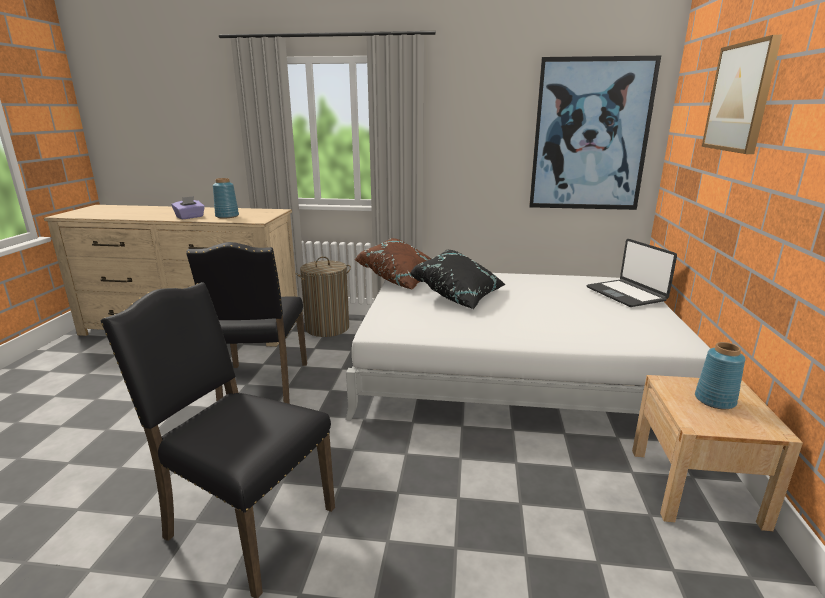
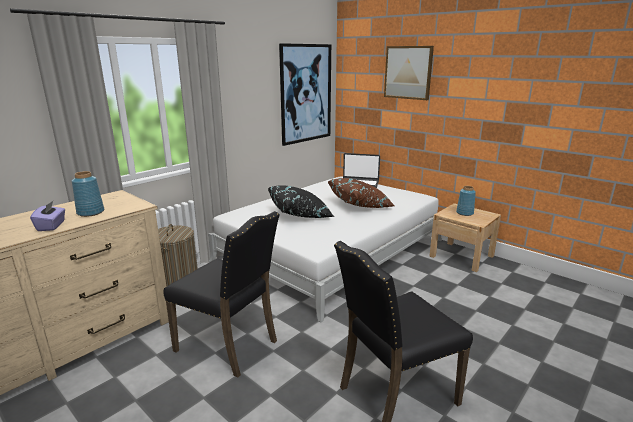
camera: 55 degrees left, 0 degrees up
brown pillow [355,238,431,290] -> brown pillow moved to [328,178,395,208]

